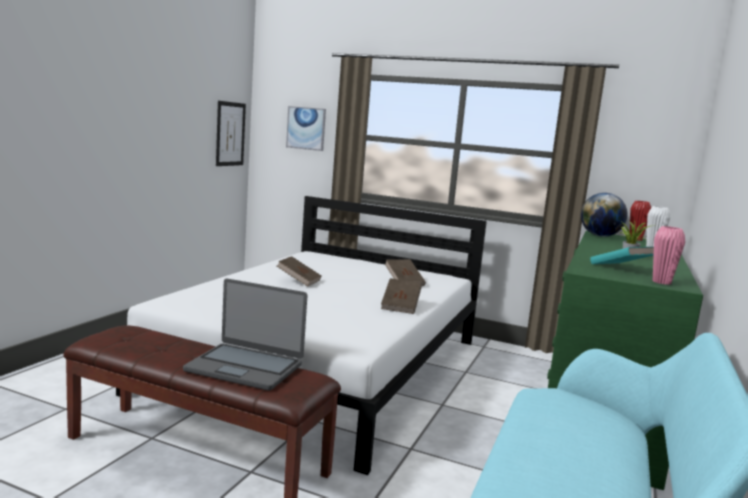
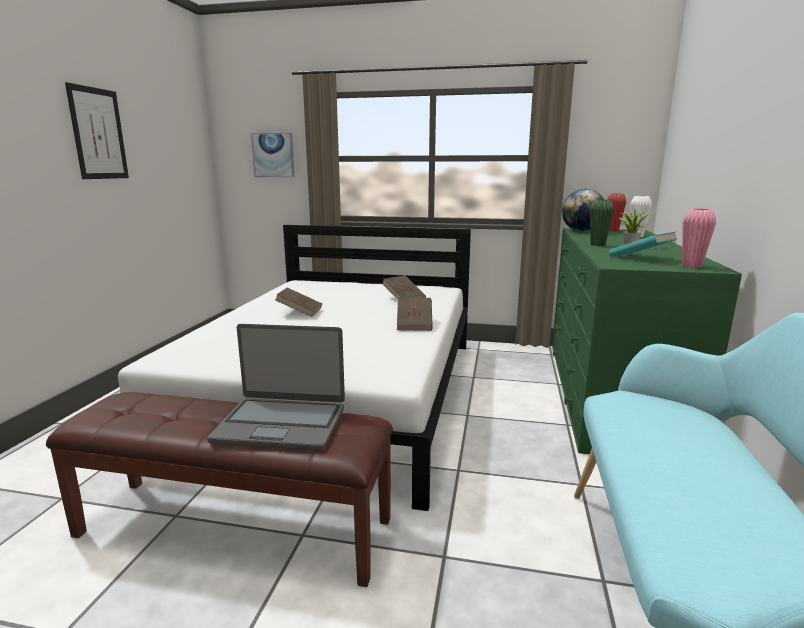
camera: 10 degrees left, 5 degrees up
picture [216,101,246,166] -> picture moved to [65,82,129,179]
none -> green vase [590,200,614,246]

